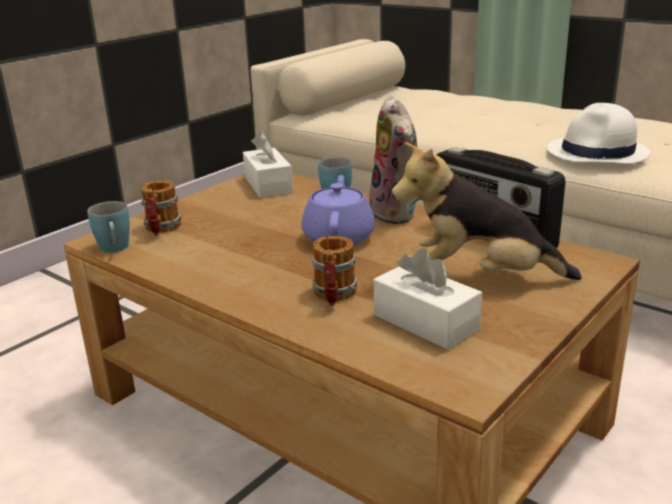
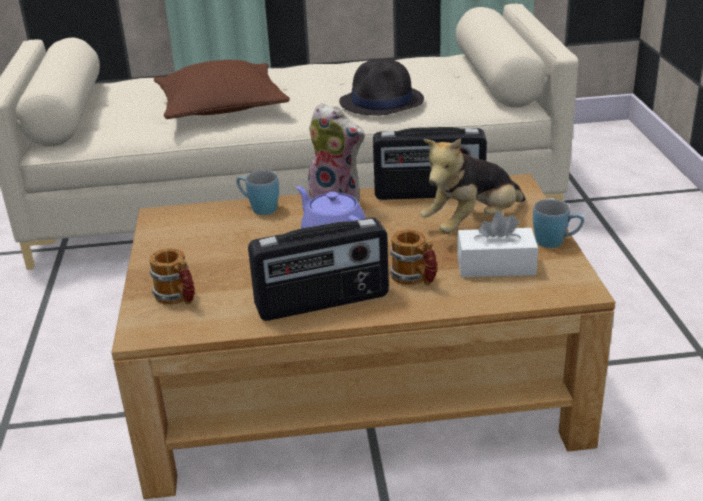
camera: 45 degrees left, 5 degrees up
blue mug [87,201,130,253] -> blue mug moved to [533,199,584,248]
white tissue box [243,132,293,198] -> none
white hat [547,103,650,164] -> black hat [339,59,424,116]
none -> brown pillow [154,60,290,119]
none -> radio [248,217,389,321]

